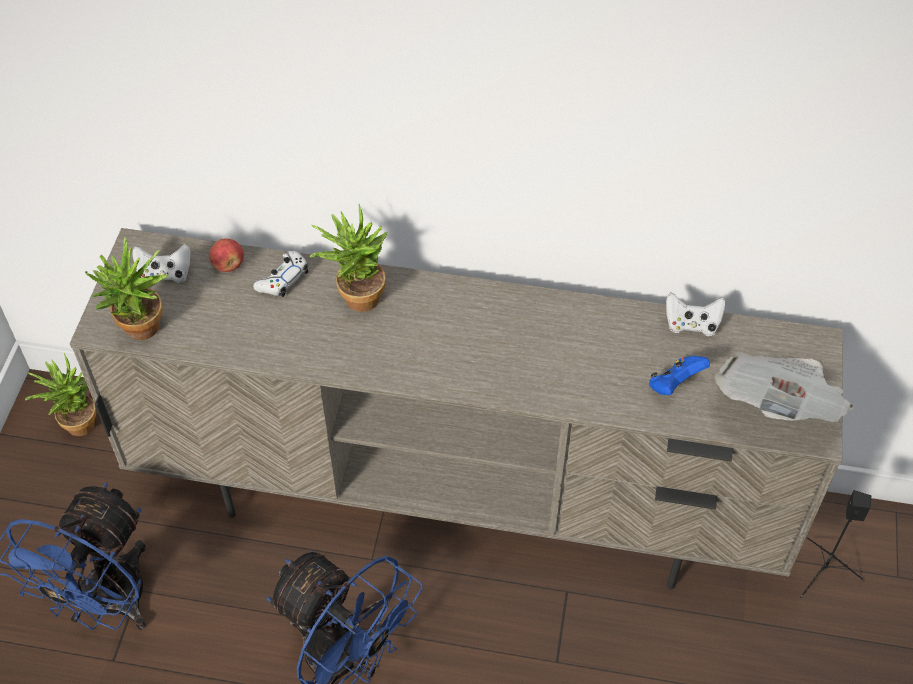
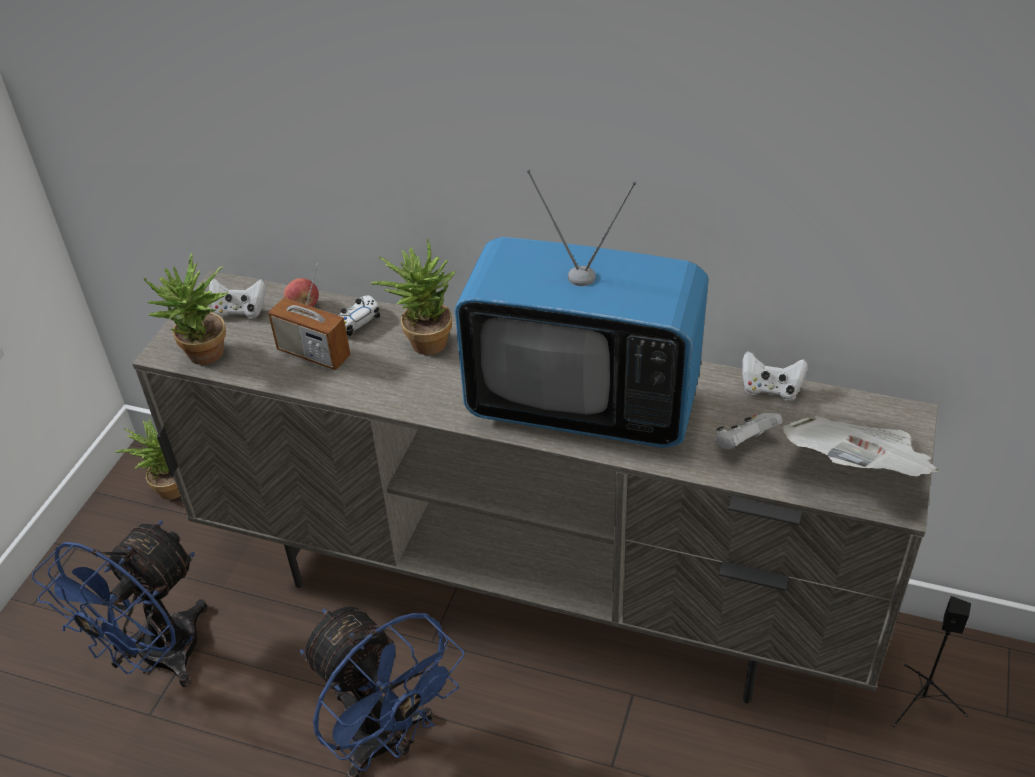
camera: 10 degrees right, 10 degrees down
blue game controller [649,356,710,395] -> white game controller [715,413,783,450]
none -> radio [268,263,350,370]
none -> television [455,169,709,448]

